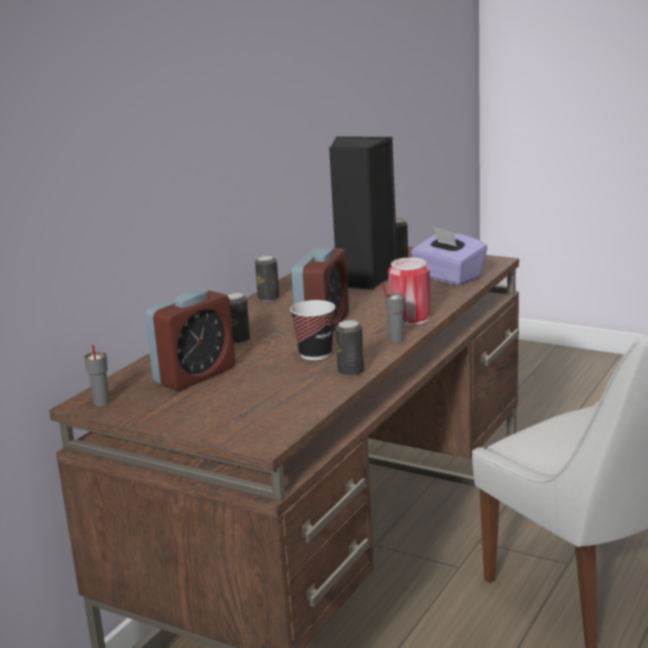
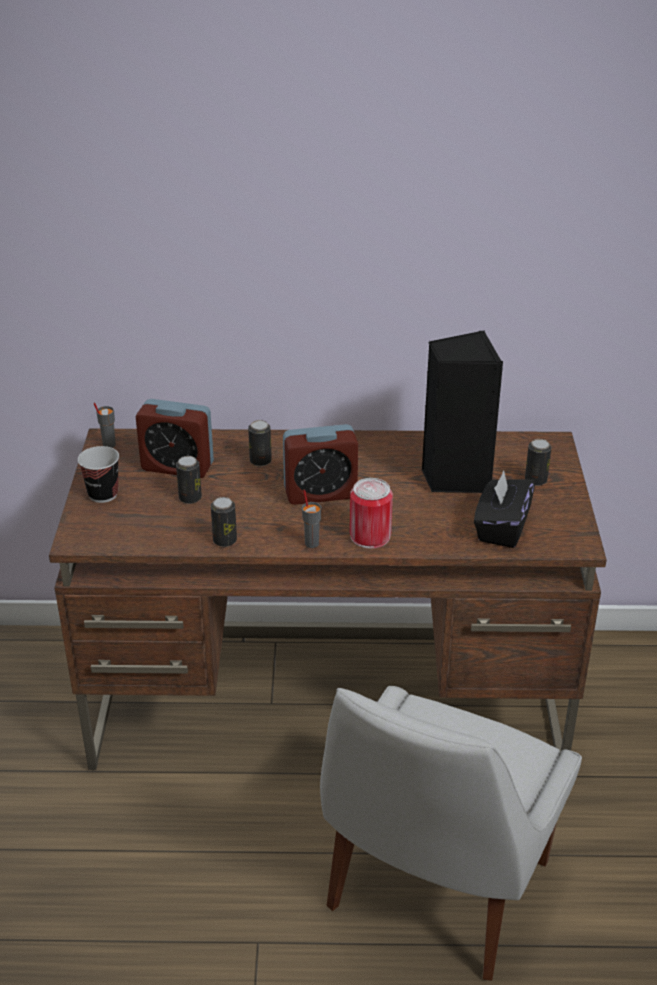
camera: 60 degrees right, 15 degrees up
can [255,255,280,302] -> can moved to [176,456,202,504]
cup [290,300,335,360] -> cup moved to [78,446,119,503]
purple tissue box [411,226,487,286] -> black tissue box [474,471,535,548]

